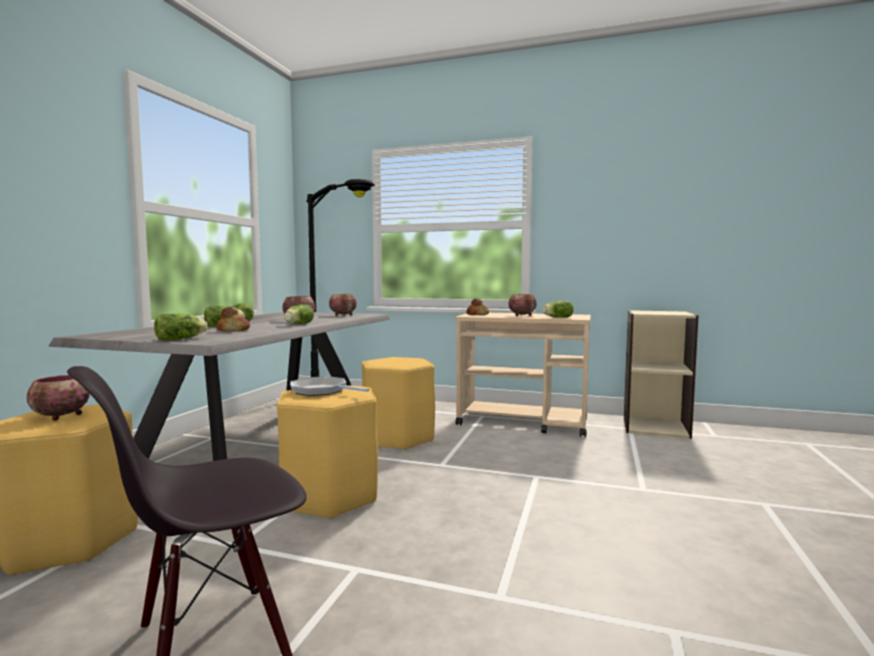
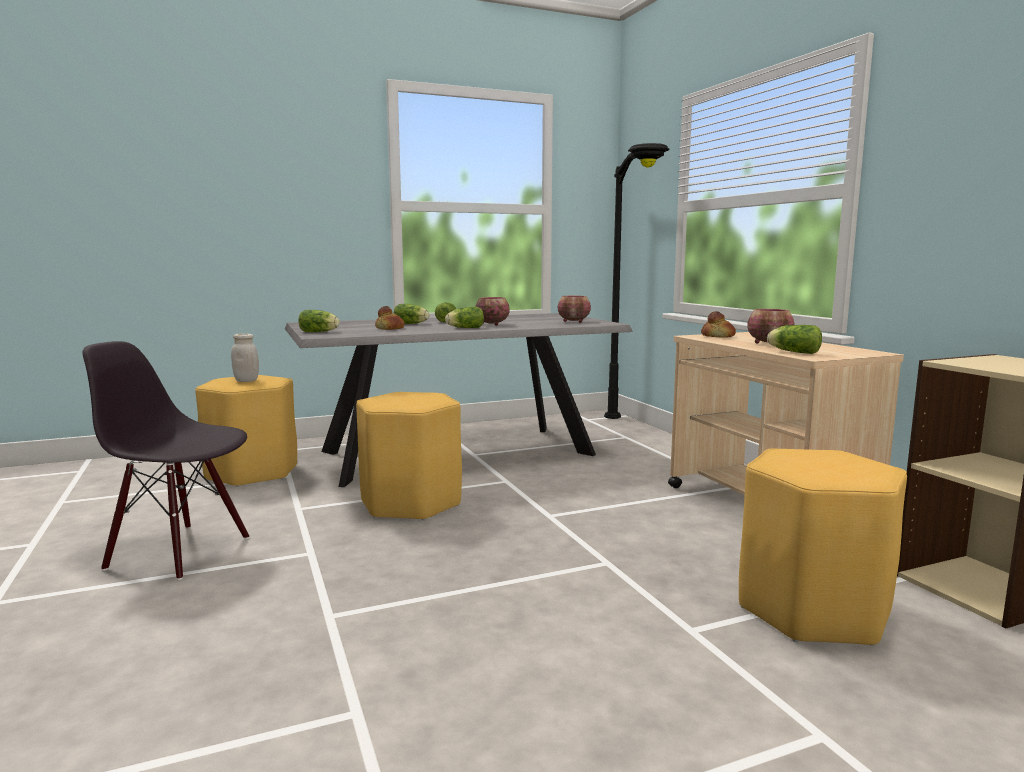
camera: 50 degrees right, 5 degrees up
bowl [27,375,89,420] -> white jar [231,333,259,382]
frying pan [290,376,369,396] -> none
yellow stool [362,357,435,450] -> yellow stool moved to [739,449,907,646]

